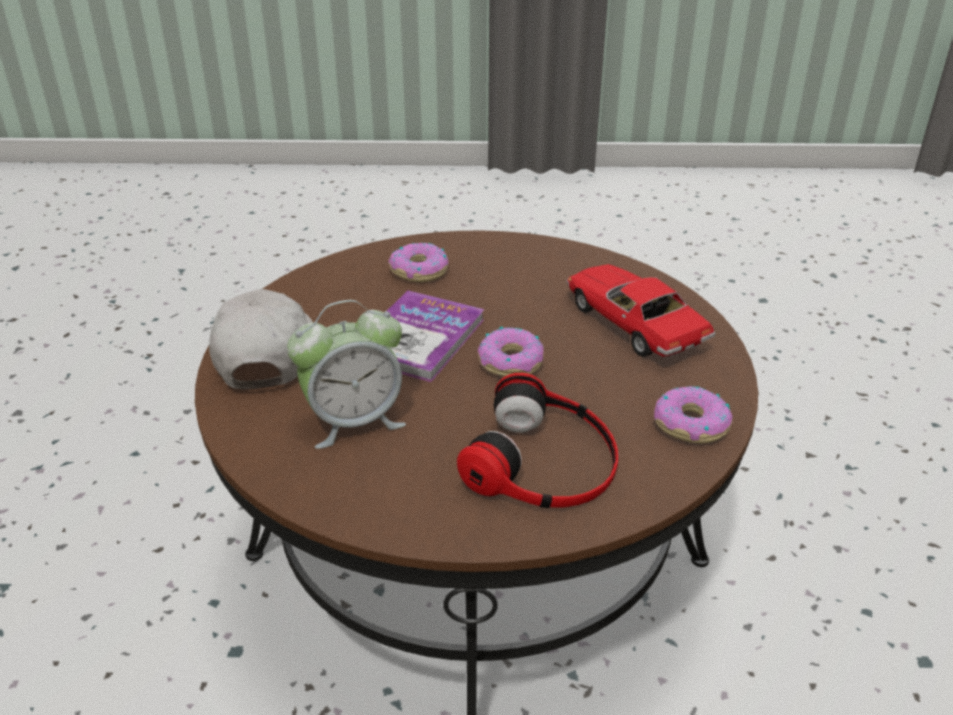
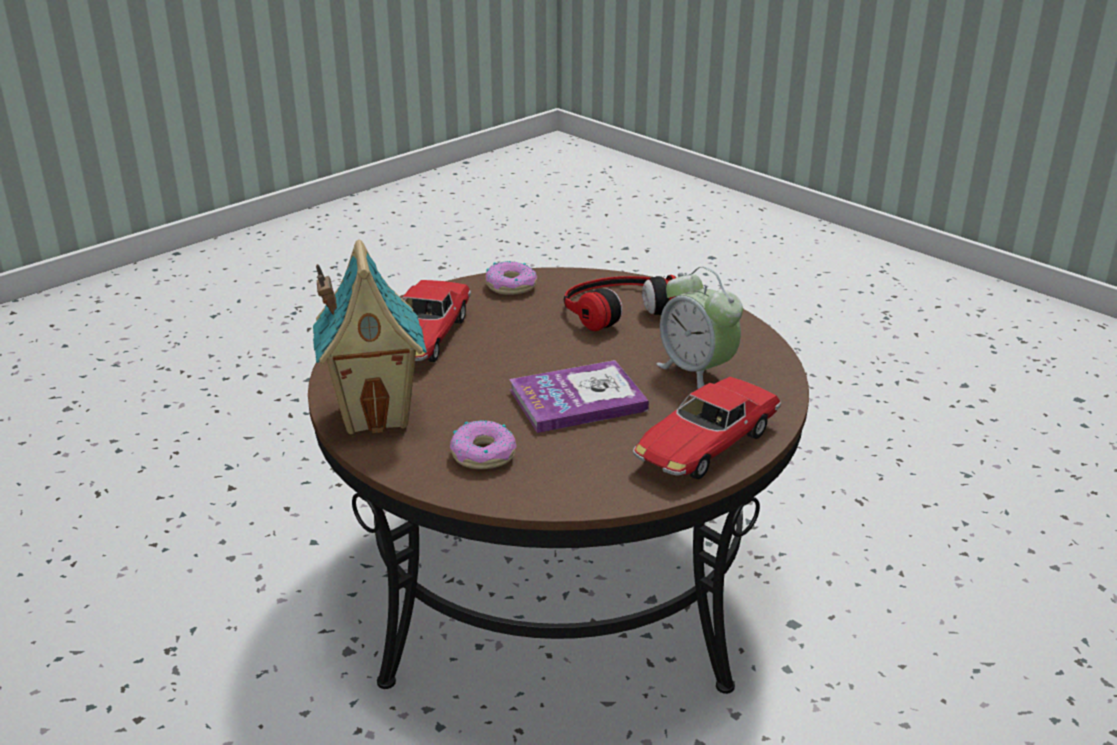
camera: 135 degrees left, 5 degrees down
white cap [209,289,313,389] -> toy car [633,377,781,480]
alarm clock [287,300,406,449] -> alarm clock turned 150 degrees counterclockwise [656,267,743,389]
donut [478,327,544,377] -> none
none -> toy house [313,240,427,434]

